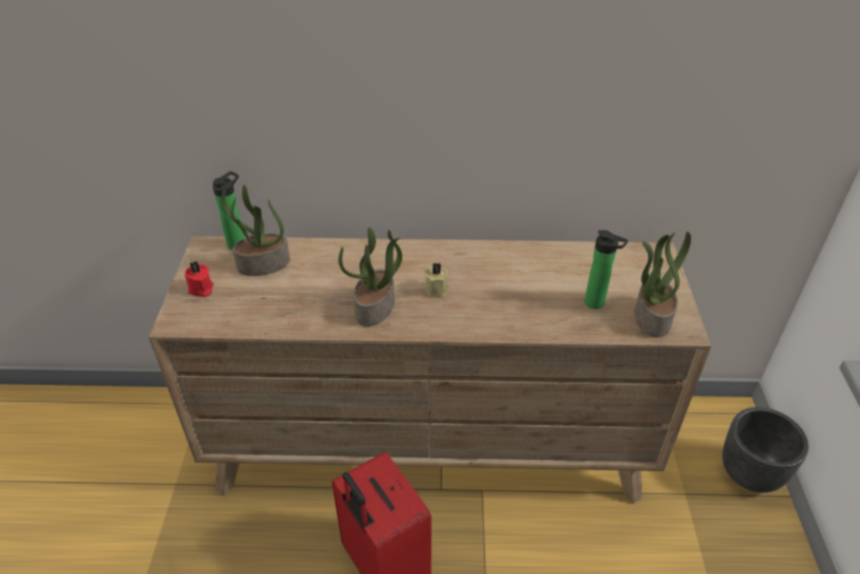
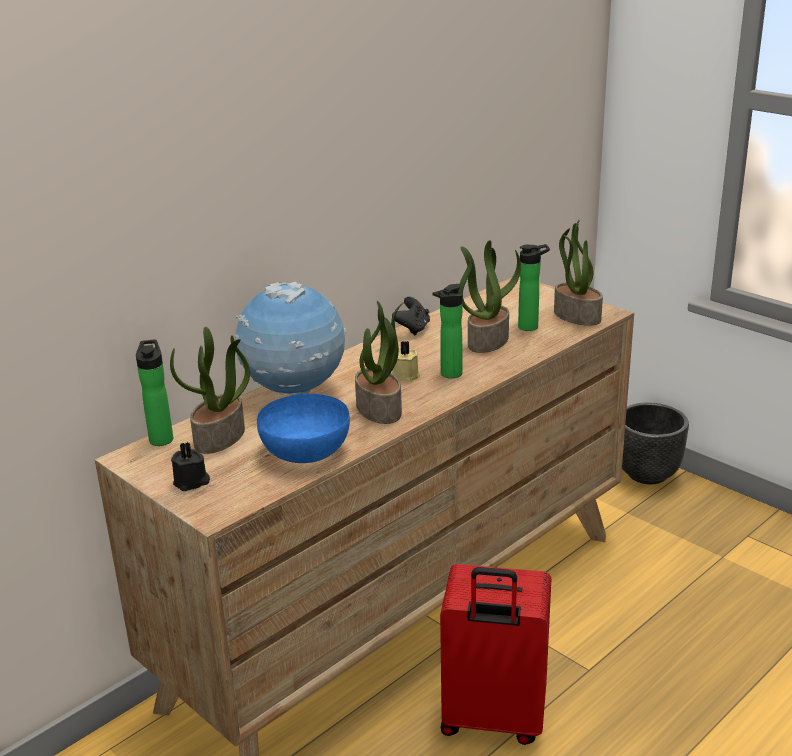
camera: 45 degrees left, 15 degrees down
red candle [185,261,214,297] -> black candle [171,442,210,491]
none -> globe [234,282,346,396]
none -> blue bowl [257,394,350,463]
none -> black game controller [392,297,430,335]
none -> bottle [432,284,462,378]
none -> potted plant [458,240,521,353]

